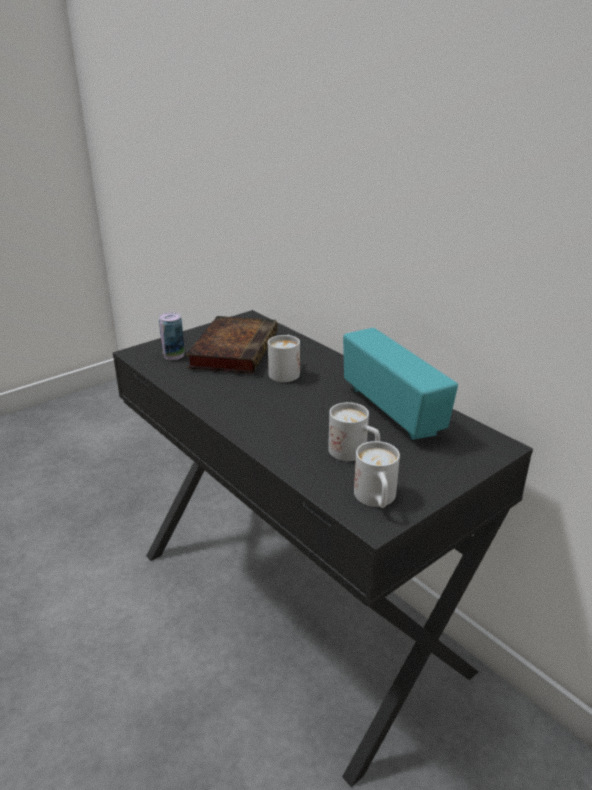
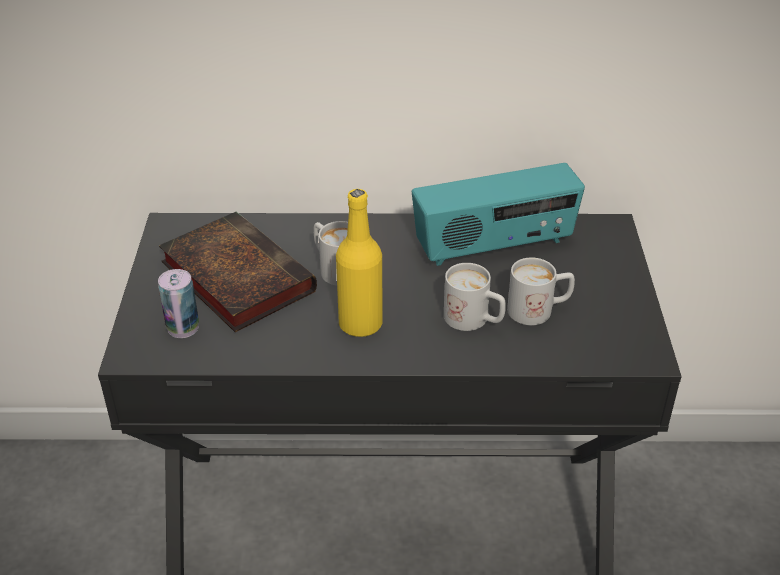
camera: 50 degrees left, 10 degrees up
radio [343,328,458,440] -> radio turned 150 degrees clockwise [412,163,585,266]
white mug [354,441,400,508] -> white mug moved to [444,263,506,331]
none -> yellow bottle [336,189,383,337]

